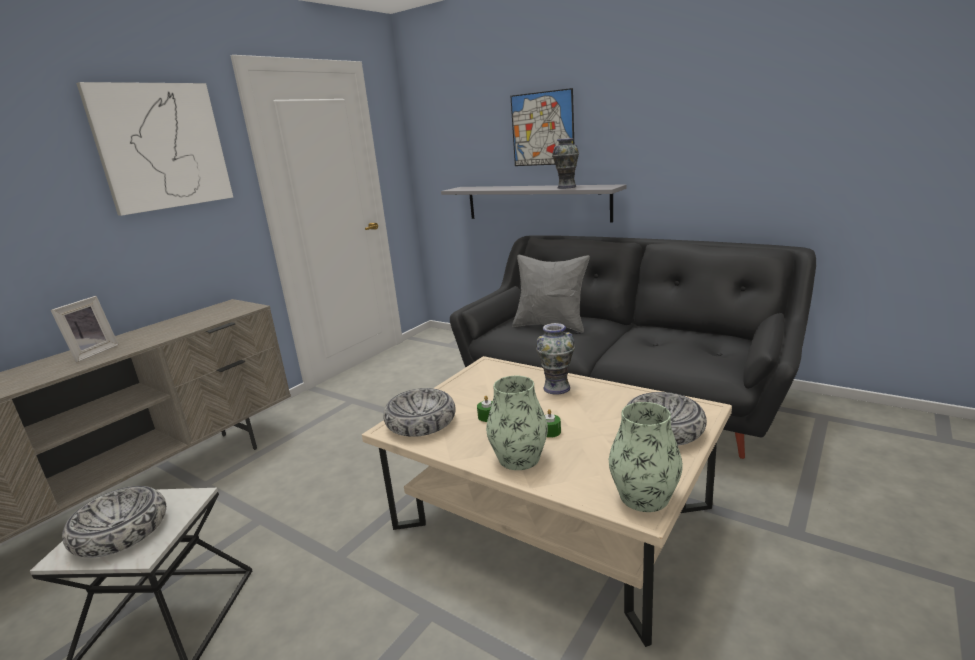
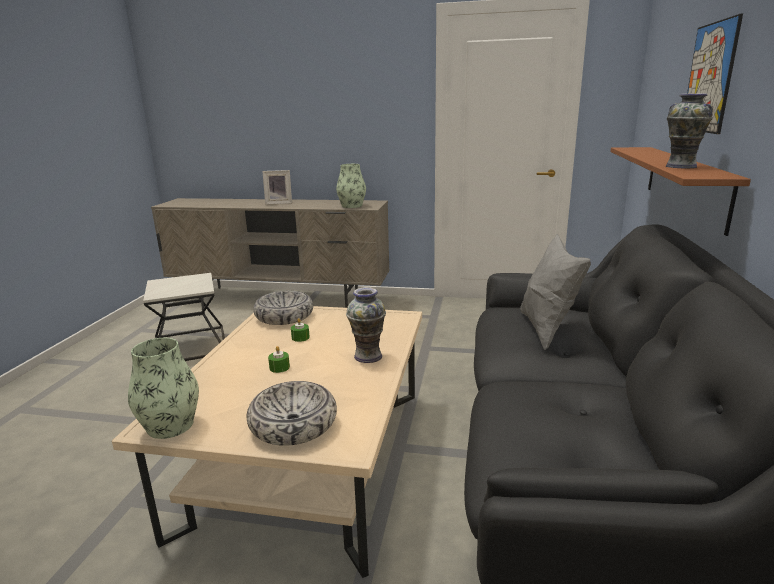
camera: 65 degrees right, 0 degrees up
bowl [62,486,166,558] -> none
picture [76,82,233,216] -> none
grey shelf [441,184,627,222] -> brown shelf [610,147,751,236]
vase [486,376,548,470] -> vase moved to [336,164,366,208]

